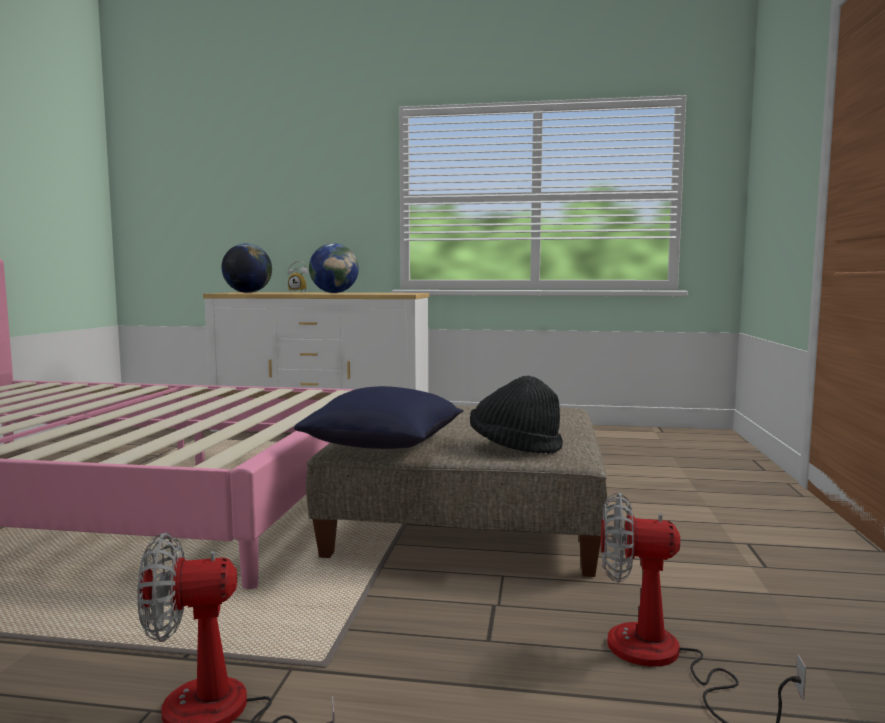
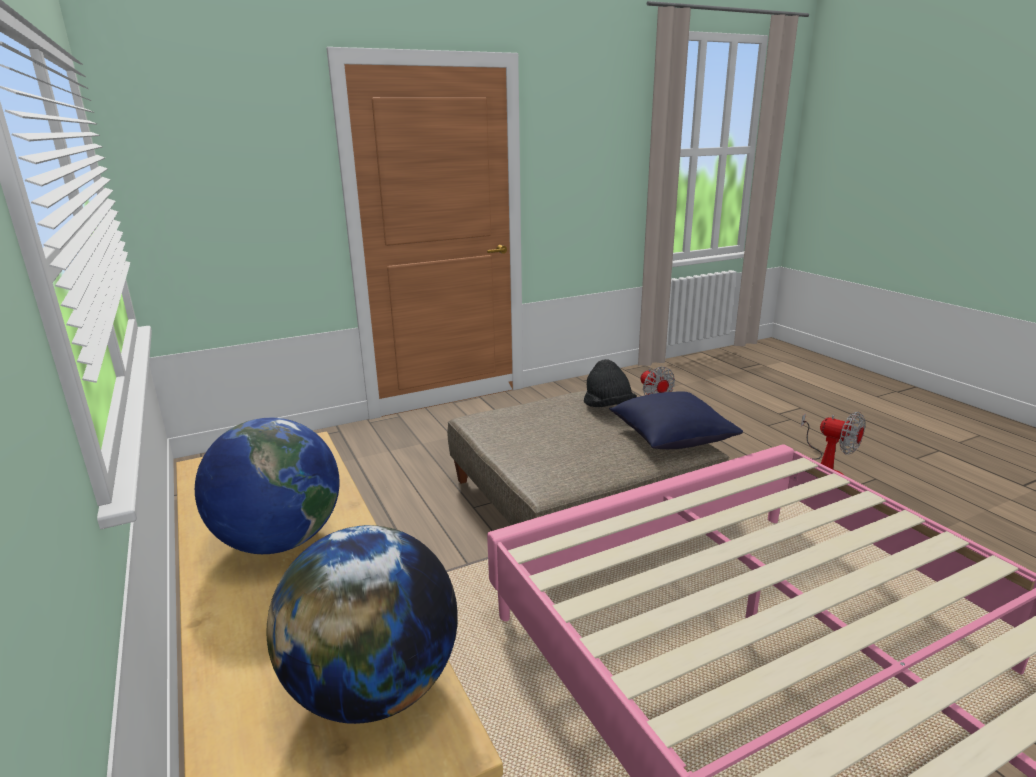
camera: 125 degrees left, 15 degrees up
alarm clock [288,261,308,293] -> none

